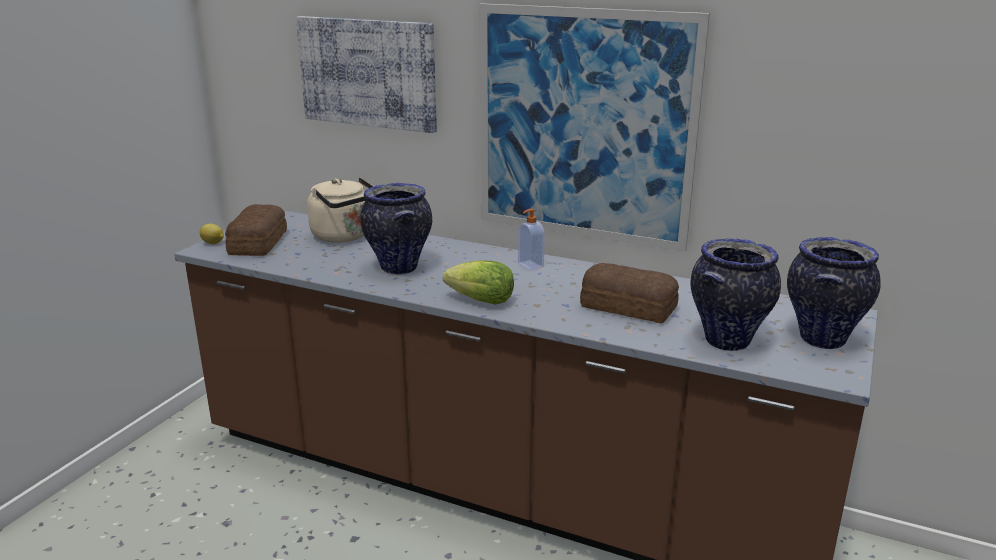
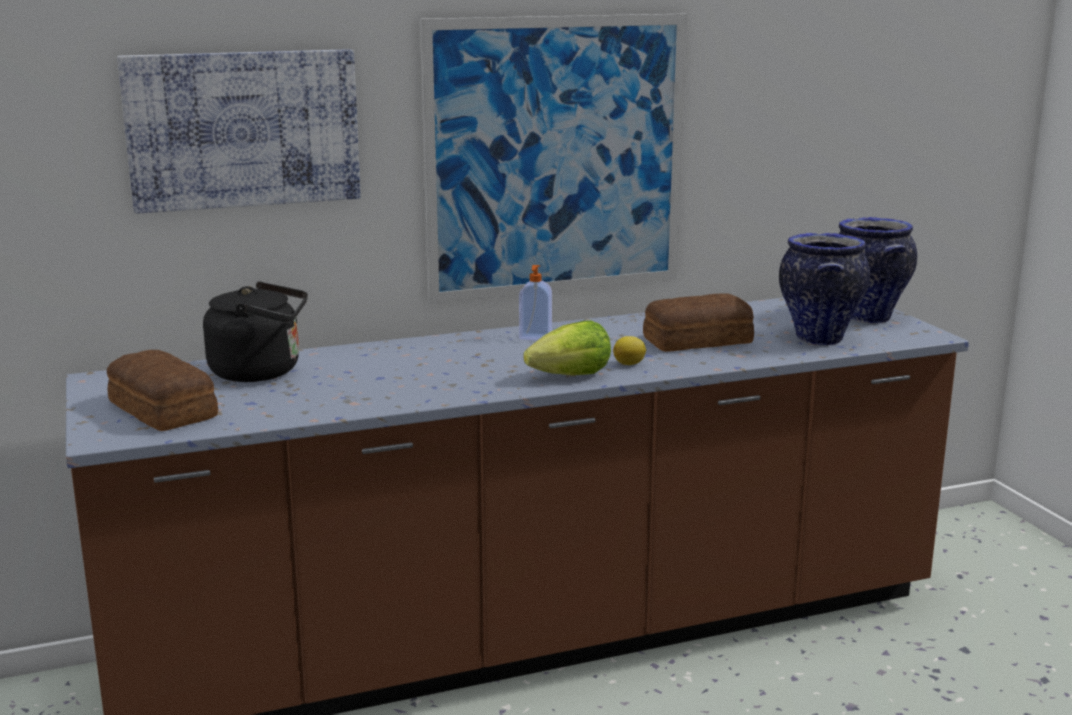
camera: 45 degrees left, 5 degrees down
lemon [200,224,224,244] -> lemon moved to [613,336,646,365]
beige kettle [307,177,374,243] -> black kettle [203,282,308,382]
vase [360,183,432,275] -> none

